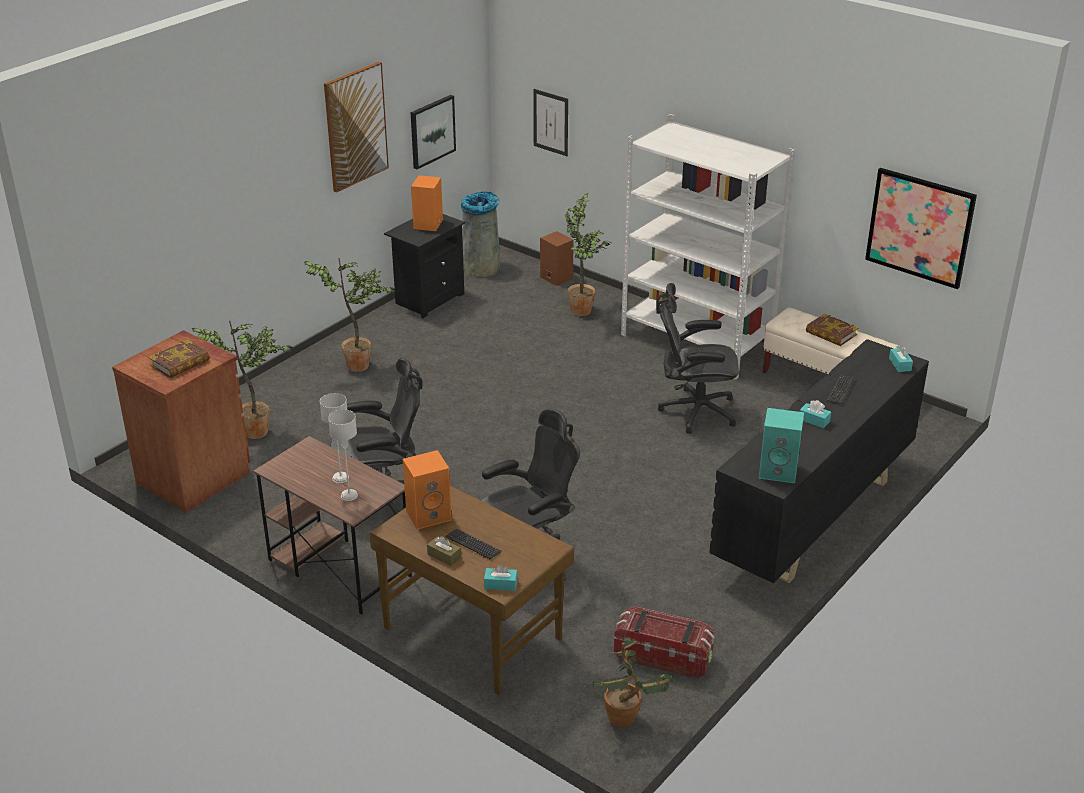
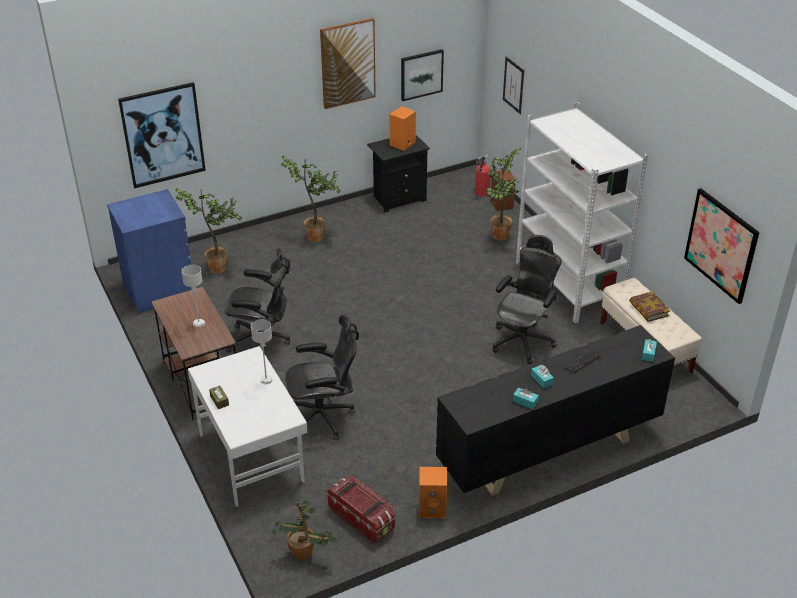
camera: 25 degrees right, 5 degrees up
brown dresser [112,330,250,512] -> blue dresser [107,189,192,314]
book [149,340,210,378] -> none
grey table lamp [328,409,358,501] -> grey table lamp moved to [251,319,273,384]
brown desk [370,486,574,695] -> white desk [188,346,307,507]
orange speaker [403,450,452,530] -> orange speaker moved to [419,467,447,518]
keyboard [446,529,502,559] -> none
grey trash can [461,191,500,277] -> none
turquoise tissue box [484,565,518,591] -> turquoise tissue box moved to [513,388,539,409]
office chair [656,283,739,434] -> office chair turned 90 degrees clockwise [493,235,562,365]
turquoise speaker [759,408,804,483] -> none
none -> picture [118,82,206,188]
none -> fire extinguisher [475,155,491,196]

